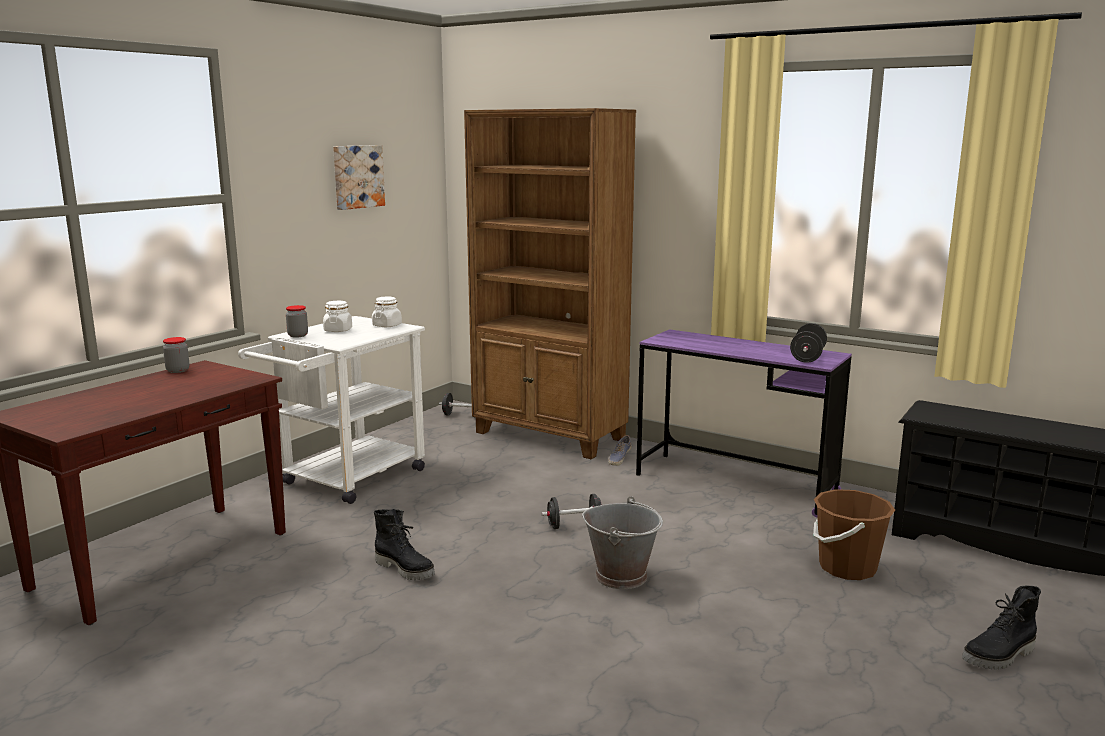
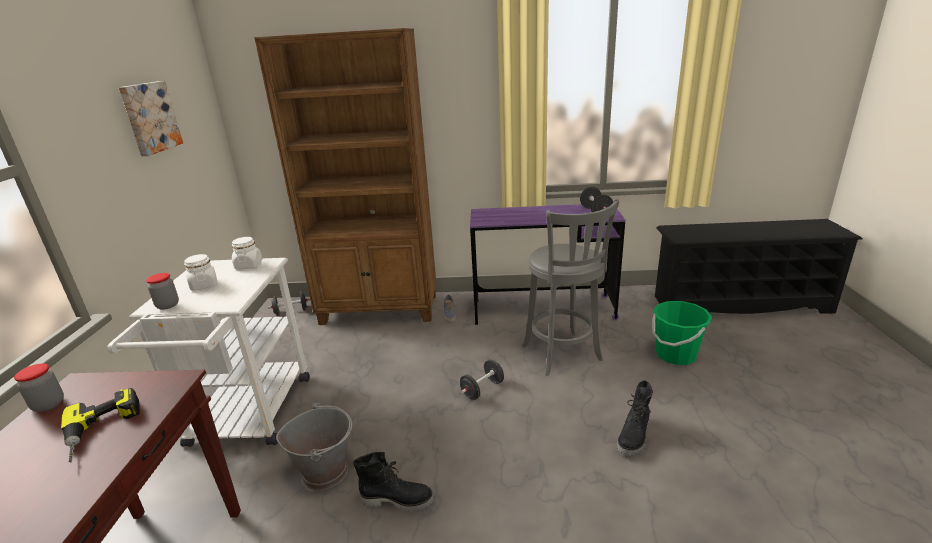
camera: 30 degrees left, 10 degrees up
grey bucket [582,496,663,589] -> grey bucket moved to [276,402,352,491]
brown bucket [813,489,895,580] -> green bucket [652,301,712,365]
black boot [962,586,1041,670] -> black boot moved to [617,380,653,456]
none -> power drill [61,388,140,462]
none -> grey stool [522,199,619,376]

